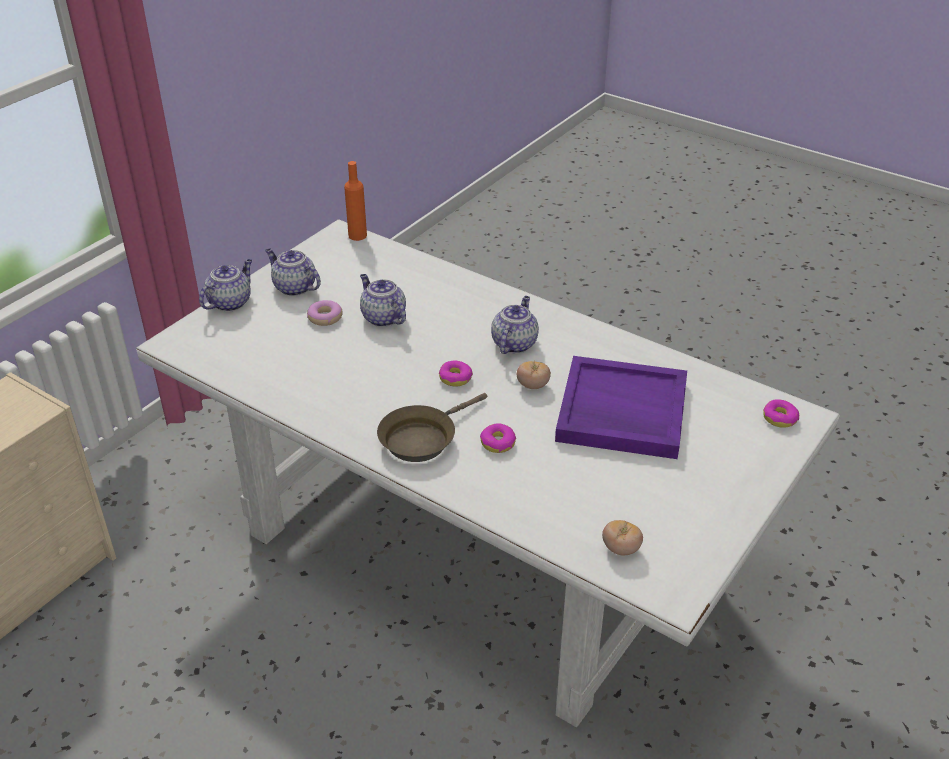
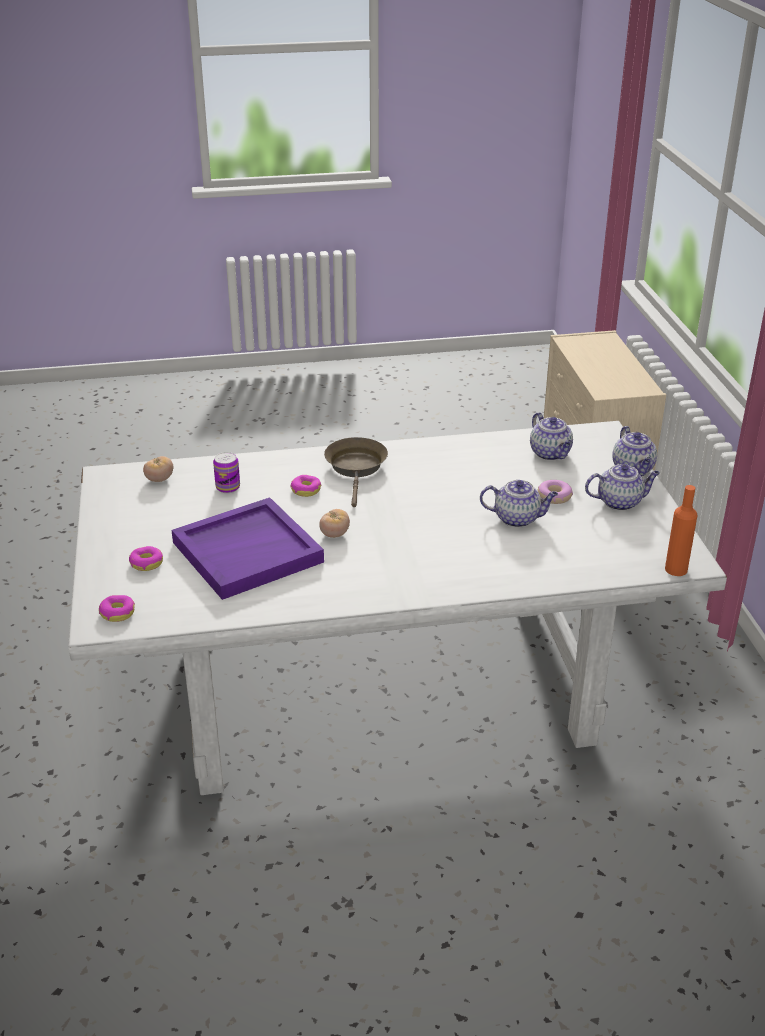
camera: 135 degrees right, 5 degrees down
donut [439,361,473,387] -> donut moved to [129,546,163,571]
teapot [491,296,539,354] -> teapot moved to [530,412,573,461]
none -> can [213,452,240,493]

